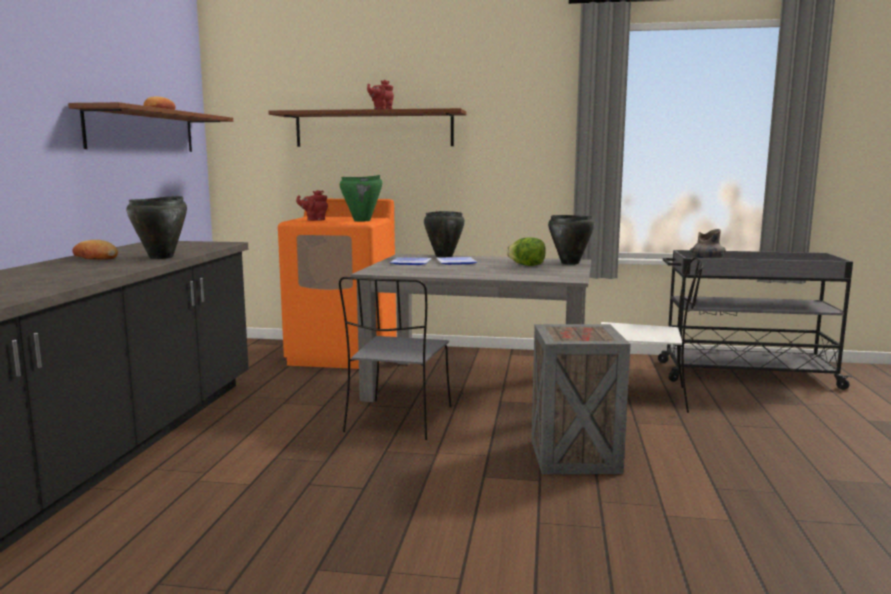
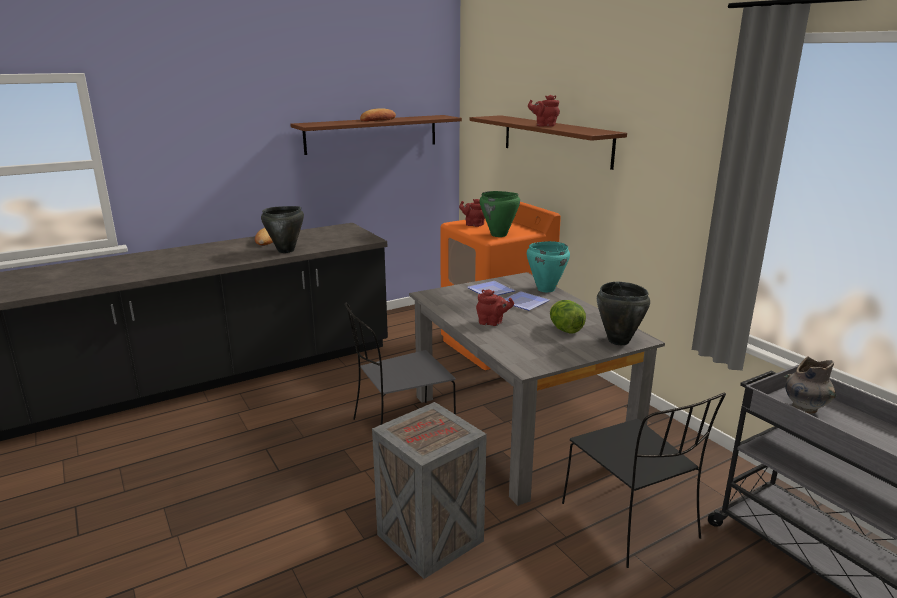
camera: 50 degrees right, 10 degrees up
black cooking pot [424,211,465,258] -> turquoise cooking pot [527,241,570,292]
white chair [601,257,703,413] -> black chair [562,392,726,568]
none -> red teapot [476,289,514,326]

